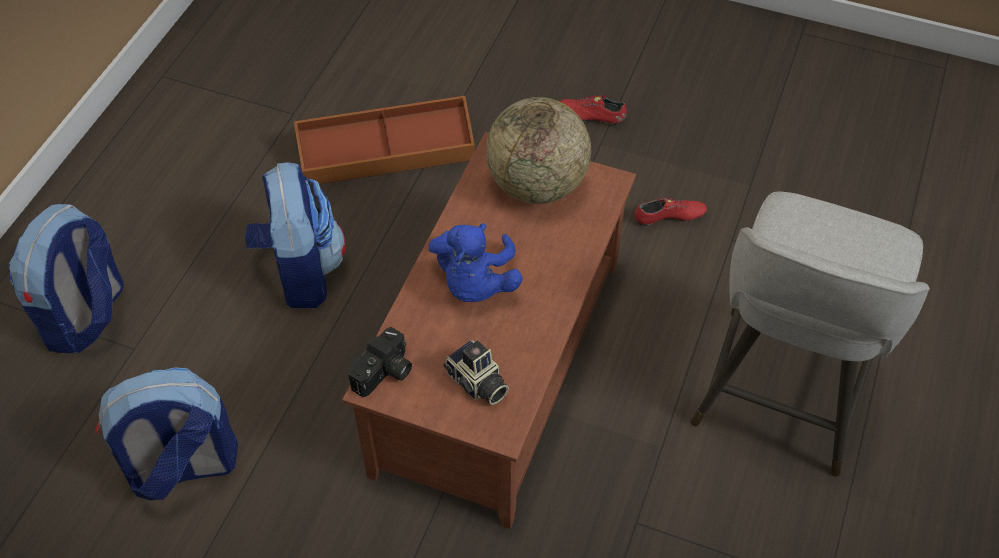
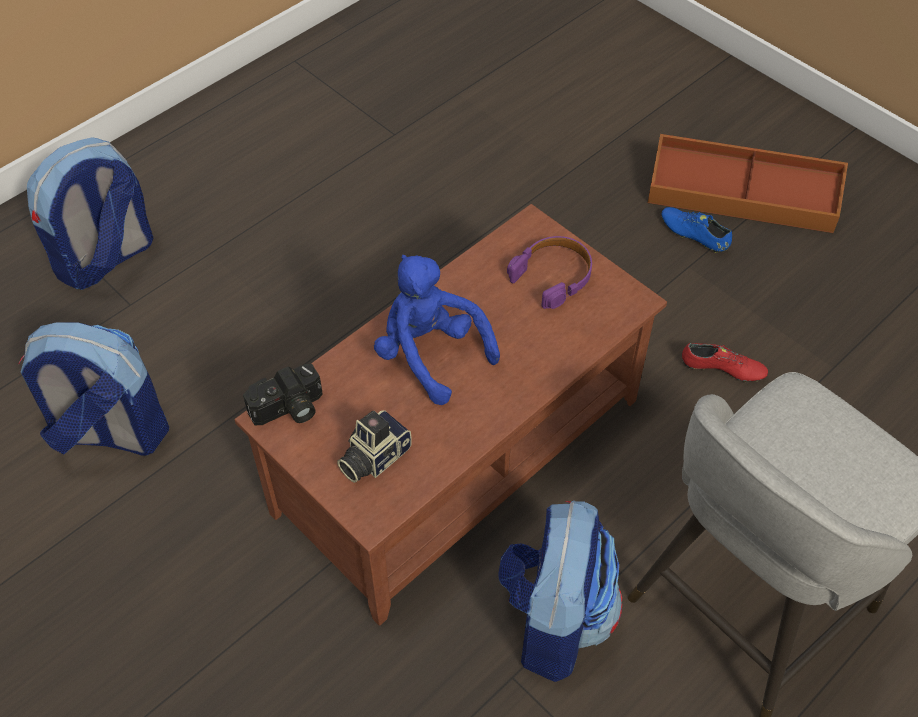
camera: 25 degrees right, 0 degrees up
backpack [245,162,346,308] -> backpack moved to [499,501,622,682]
brown storage box [294,96,475,185] -> brown storage box moved to [648,134,848,233]
blue plush toy [429,223,523,302] -> blue plush toy turned 105 degrees clockwise [374,255,500,405]
camera [443,340,509,405] -> camera turned 60 degrees clockwise [337,410,412,483]
globe [486,97,591,204] -> purple headphones [507,236,592,309]
red shoe [560,95,627,125] -> blue shoe [662,207,732,253]

